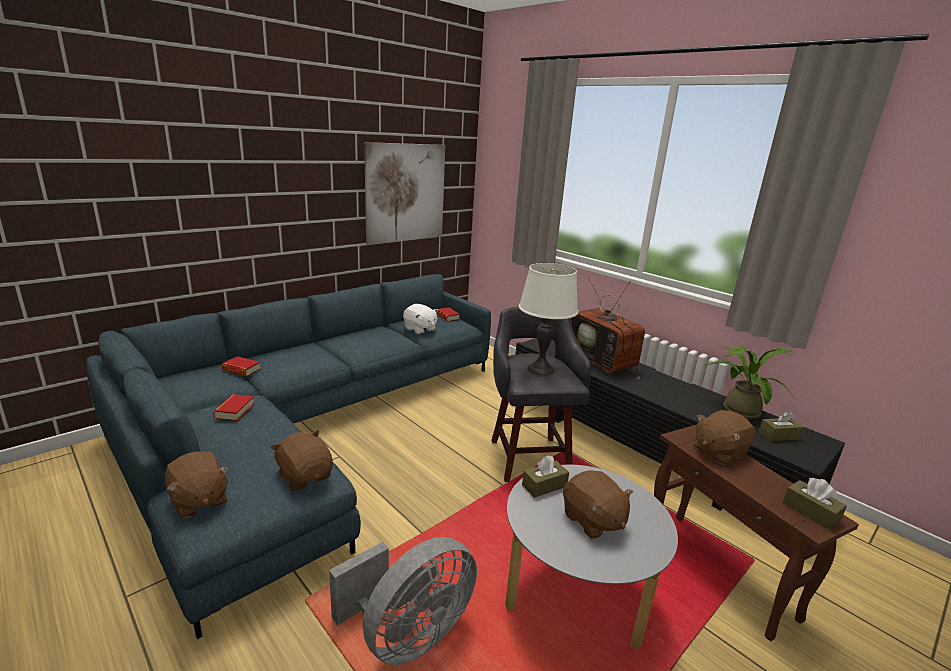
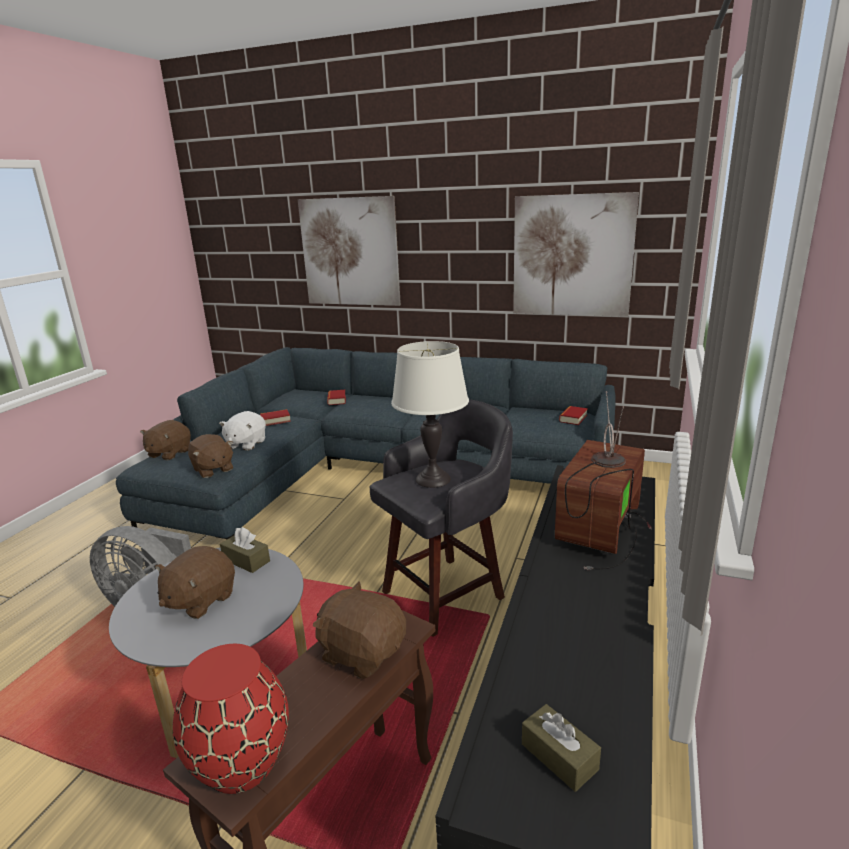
camera: 65 degrees right, 0 degrees up
brown plush toy [270,430,333,491] -> brown plush toy turned 120 degrees clockwise [188,434,233,478]
white plush toy [403,304,438,335] -> white plush toy moved to [219,411,266,451]
potted plant [707,346,796,419] -> none
brown tissue box [783,478,847,530] -> red vase [173,644,289,794]
none -> picture [298,196,401,306]

